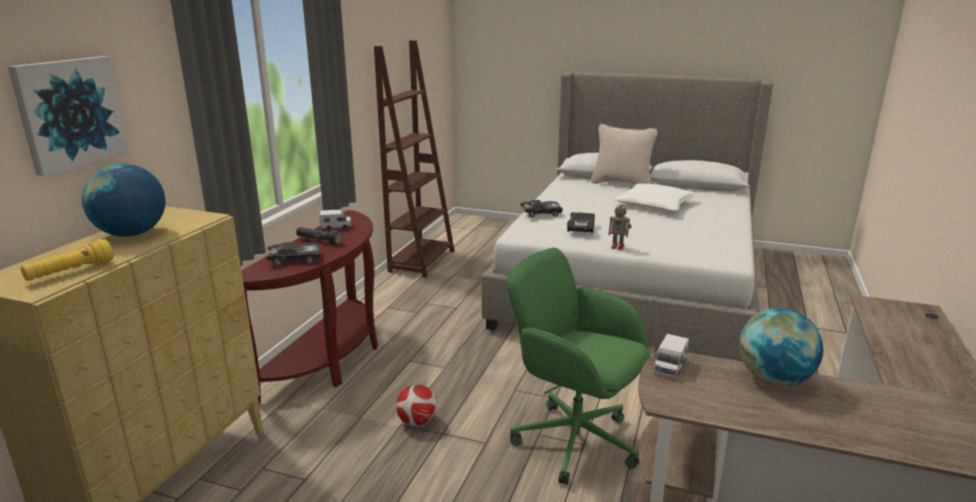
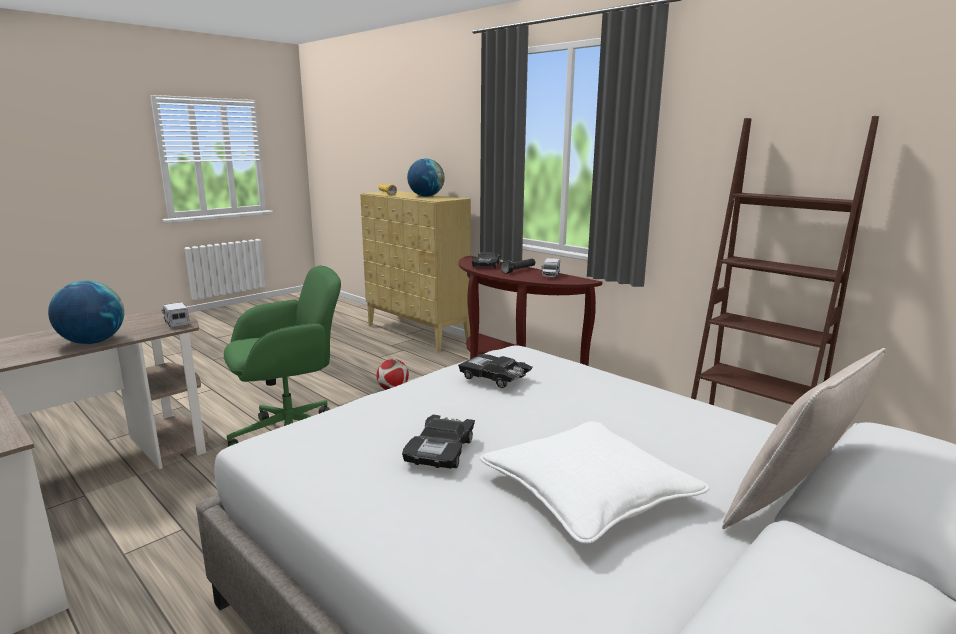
camera: 115 degrees right, 5 degrees down
picture [8,56,129,176] -> none
black toy car [520,200,563,217] -> black toy car moved to [402,415,475,468]
toy robot [608,201,631,250] -> none

